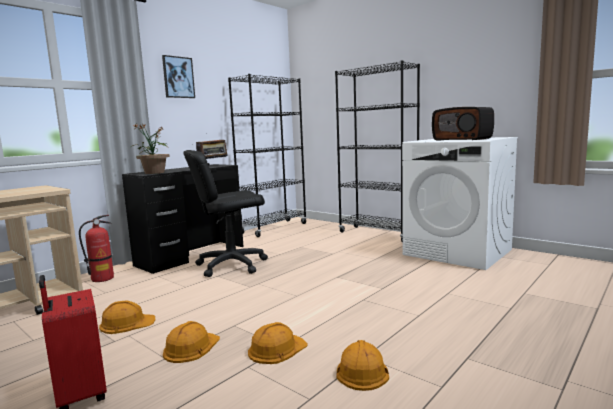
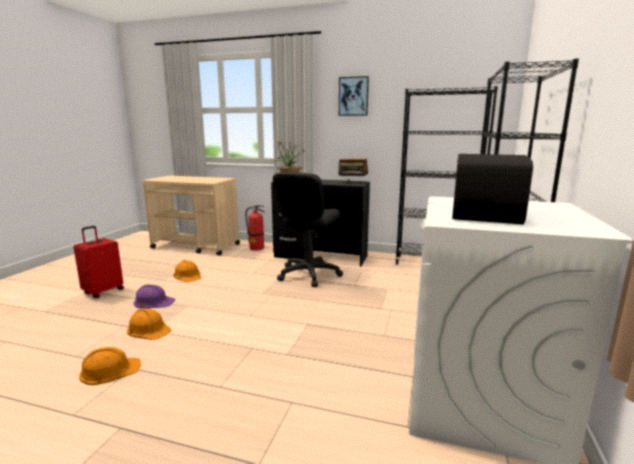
camera: 65 degrees right, 5 degrees up
orange hard hat [163,321,220,363] -> purple hard hat [134,284,176,308]
black office chair [183,150,268,277] -> black office chair turned 105 degrees counterclockwise [273,172,343,287]

